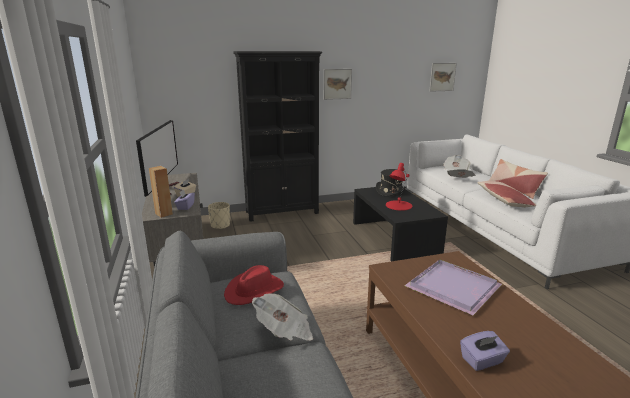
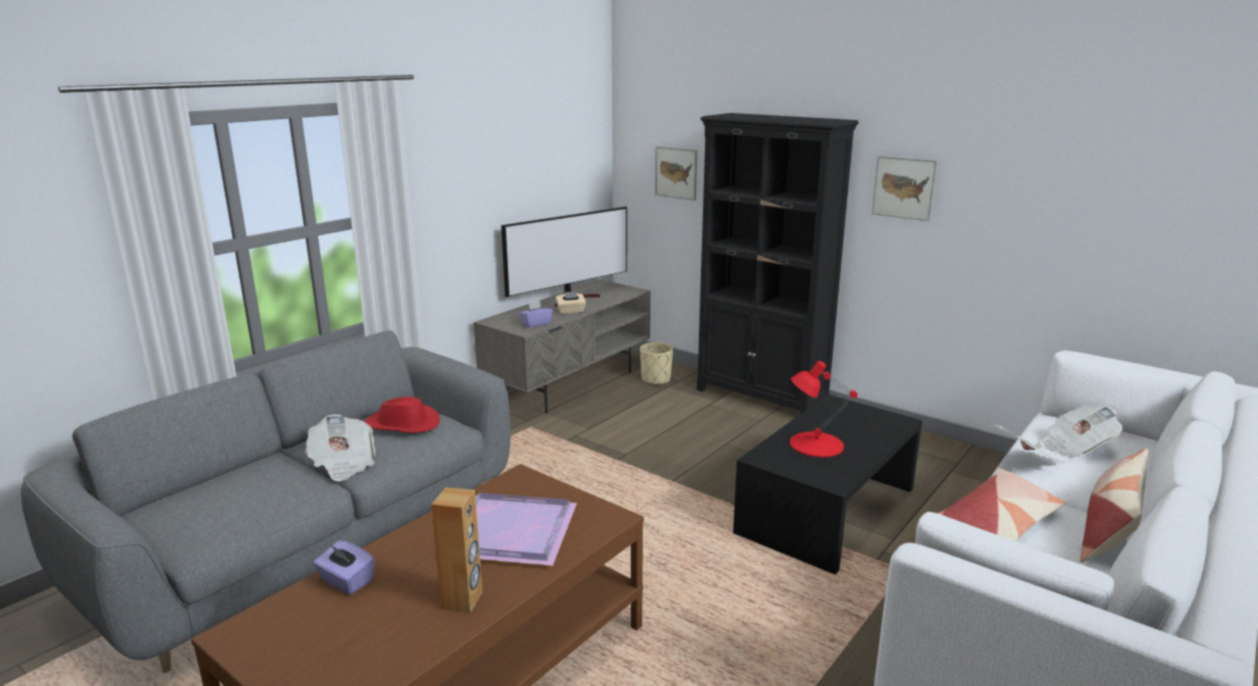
camera: 55 degrees right, 0 degrees up
brown speaker [149,166,173,218] -> brown speaker moved to [431,487,483,613]
black hat [376,169,407,196] -> none
picture [429,63,457,92] -> picture moved to [655,146,697,201]

